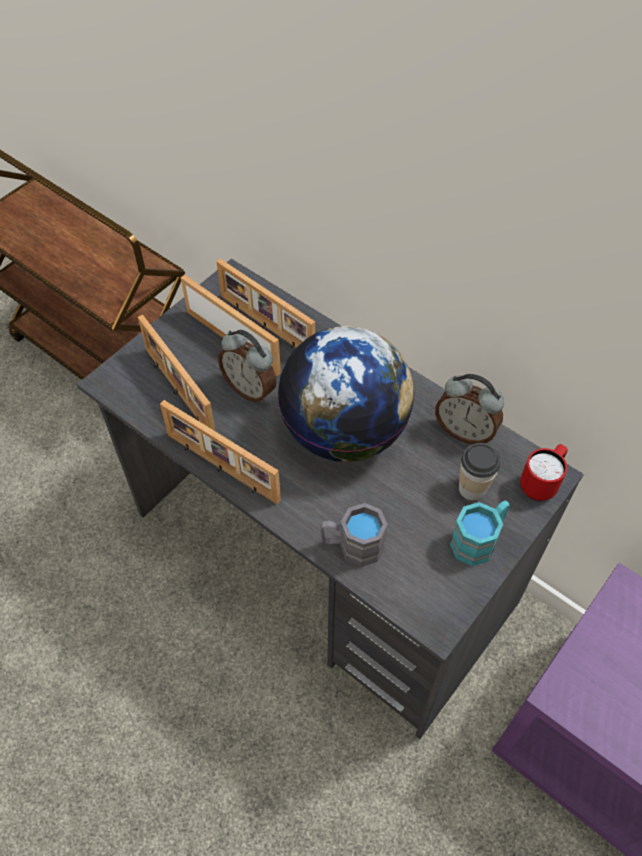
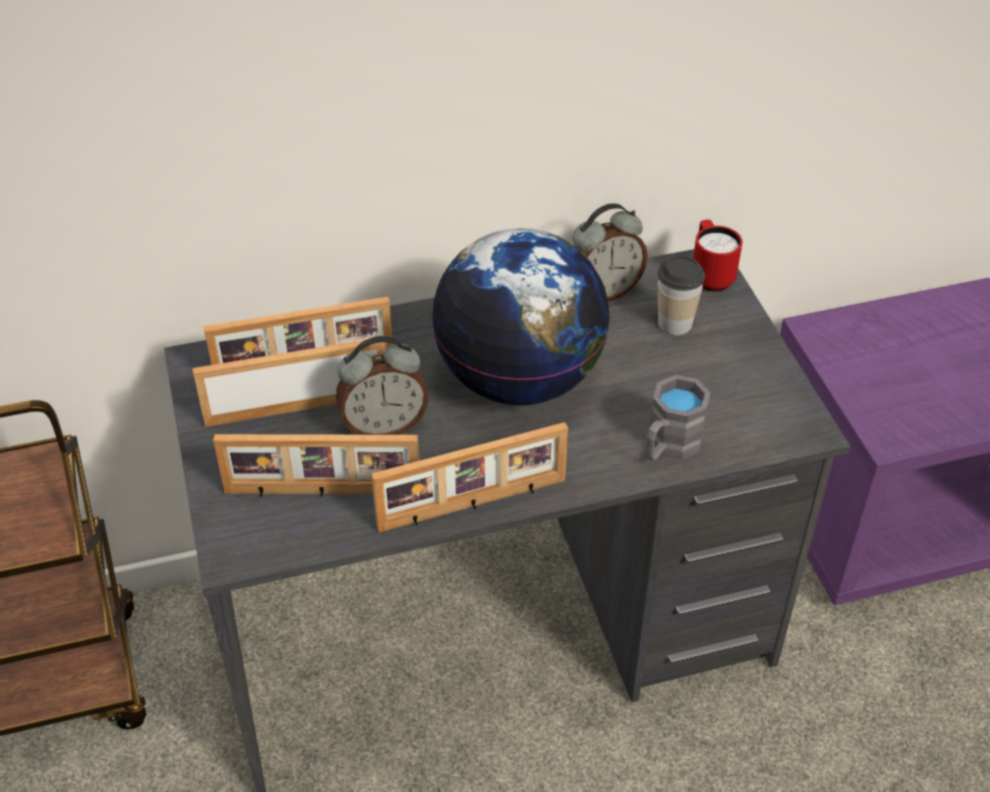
camera: 55 degrees left, 10 degrees down
turquoise mug [450,500,510,566] -> none

